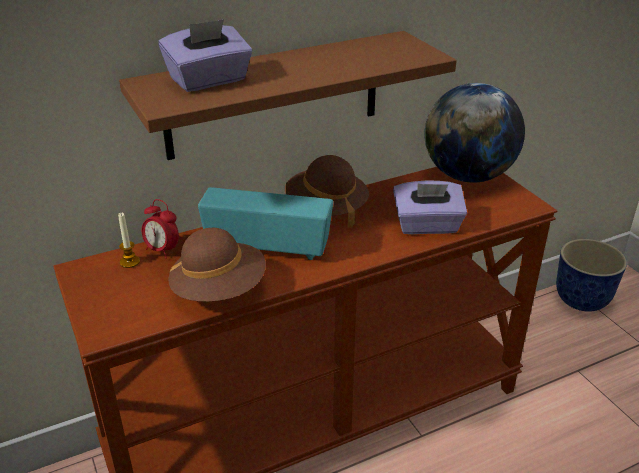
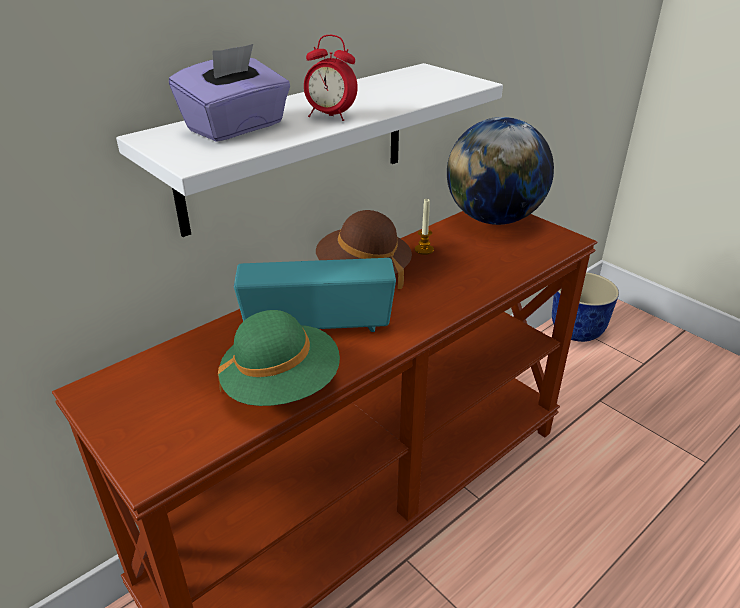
camera: 15 degrees left, 0 degrees up
candle [118,212,140,268] -> candle moved to [415,198,434,255]
brown shelf [119,31,457,160] -> white shelf [116,63,503,237]
alarm clock [142,199,179,258] -> alarm clock moved to [304,35,358,121]
brown hat [168,228,266,302] -> green hat [218,310,340,406]
purple tissue box [393,180,467,234] -> none

